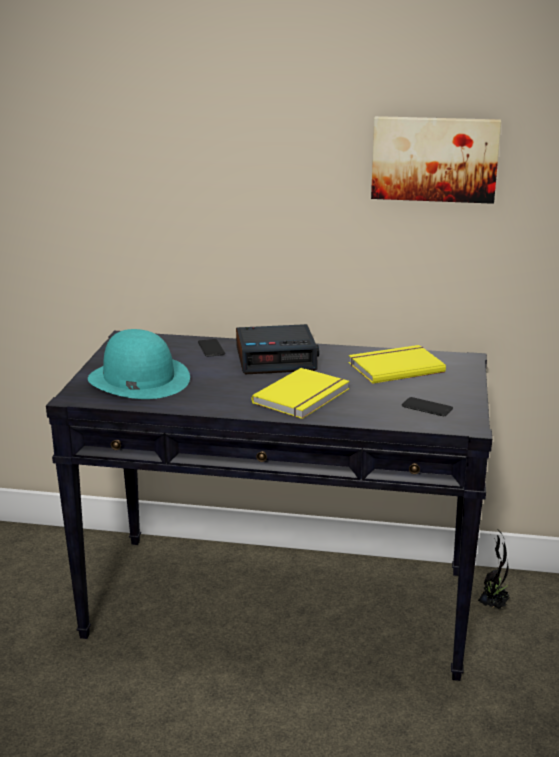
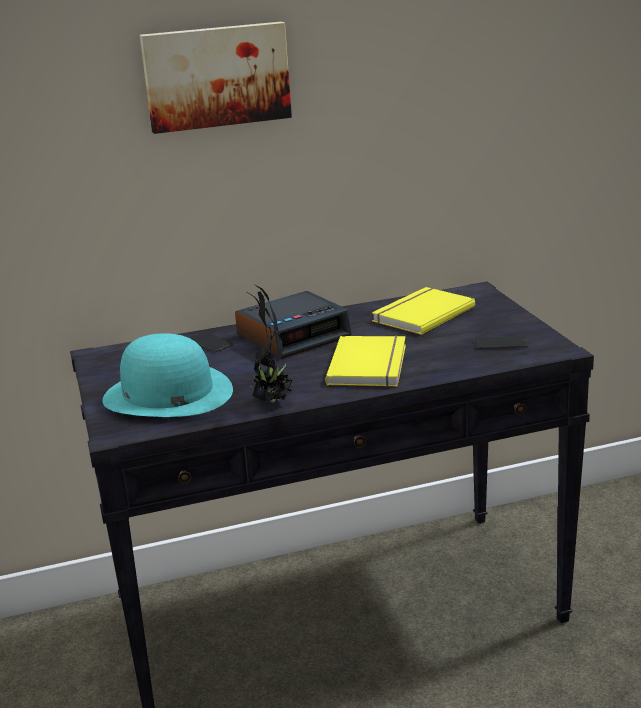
camera: 25 degrees left, 0 degrees up
picture [371,116,501,204] -> picture moved to [140,22,292,134]
potted plant [478,528,510,609] -> potted plant moved to [247,285,292,402]

